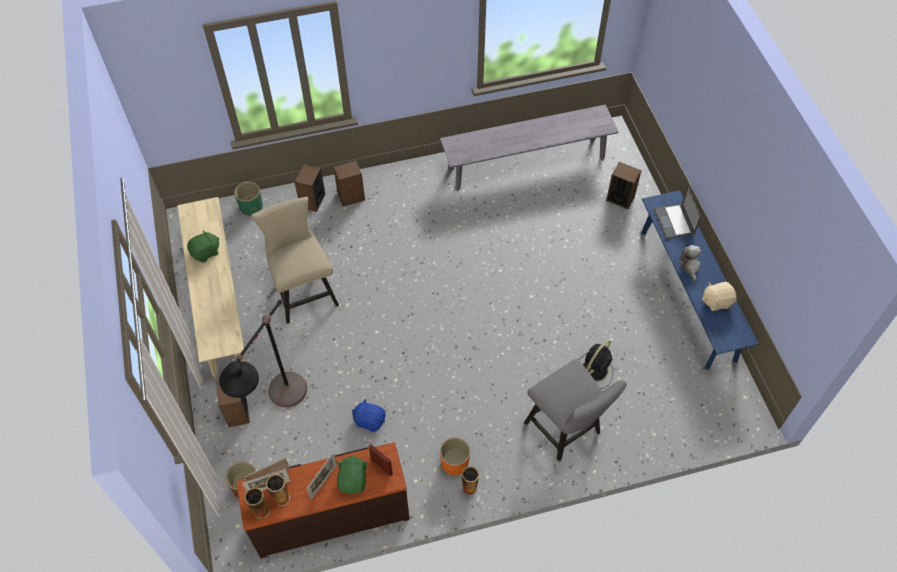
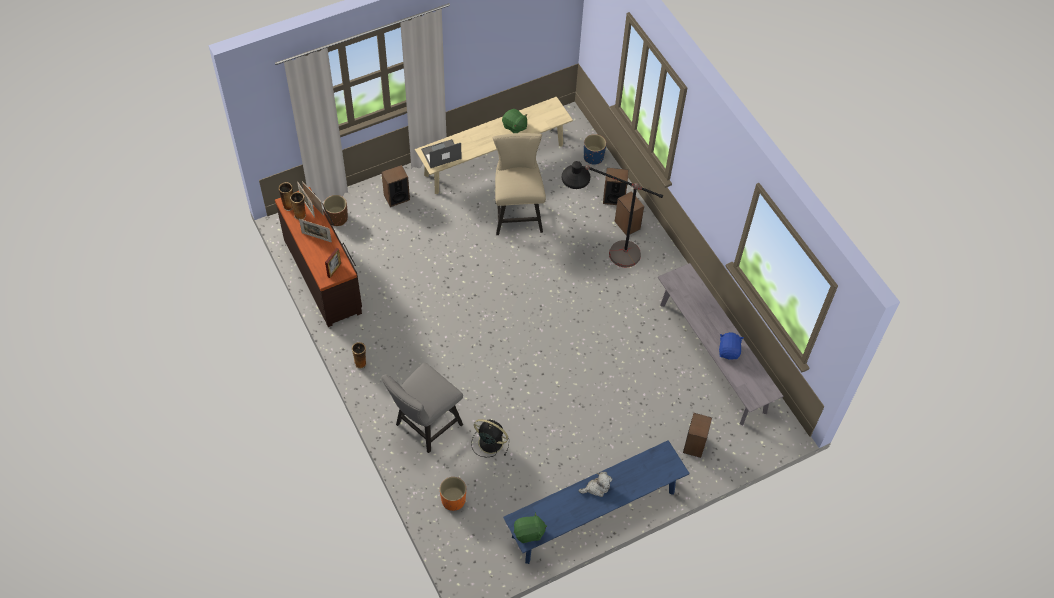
camera: 75 degrees right, 0 degrees up
black floor lamp [219,300,307,407] -> black floor lamp moved to [562,161,663,267]
green planter [234,182,263,216] -> blue planter [584,134,606,165]
beige chair [251,197,339,324] -> beige chair turned 60 degrees counterclockwise [493,133,546,235]
green plush toy [337,455,368,495] -> green plush toy moved to [514,513,547,543]
blue plush toy [352,399,386,432] -> blue plush toy moved to [719,332,744,360]
orange planter [440,437,470,475] -> orange planter moved to [440,477,466,511]
laptop [654,187,701,239] -> laptop moved to [421,139,462,168]
beige plush toy [702,282,737,311] -> none

